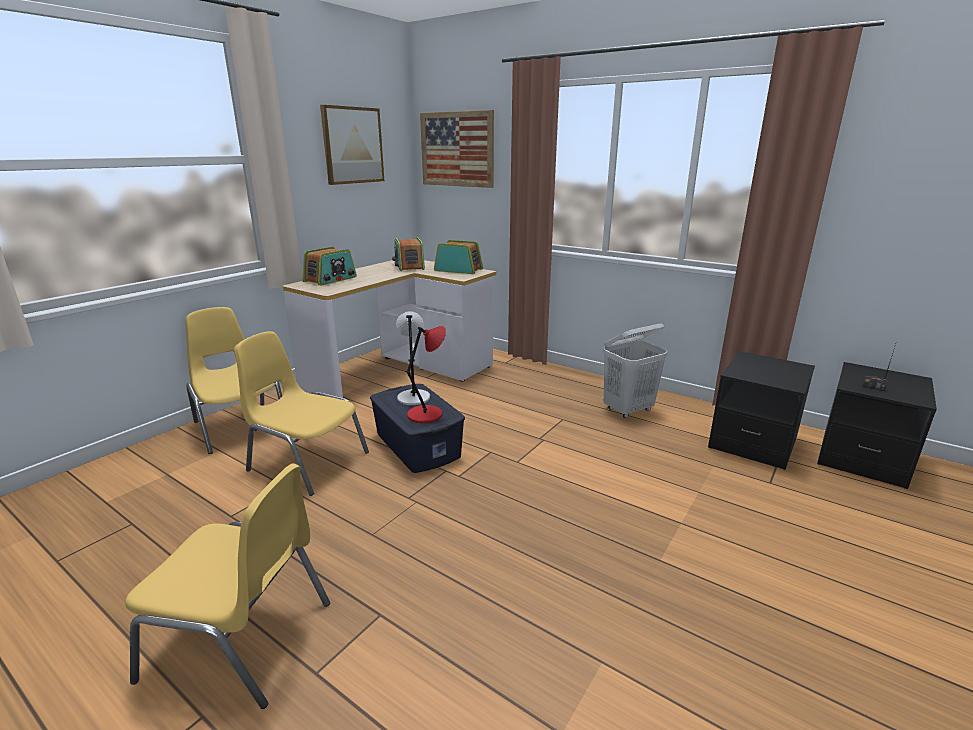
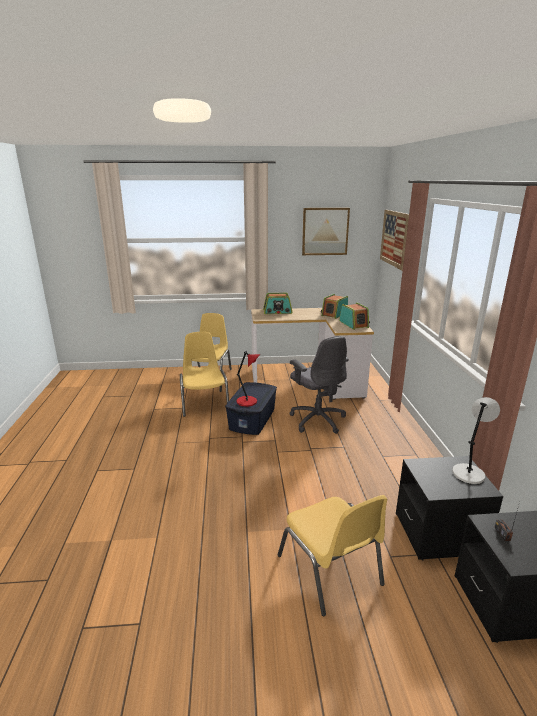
camera: 50 degrees right, 0 degrees up
yellow chair [125,463,330,709] -> yellow chair moved to [278,495,387,616]
grey table lamp [396,311,430,405] -> grey table lamp moved to [452,397,500,484]
white laundry basket [603,323,667,418] -> none
none -> grey office chair [290,336,349,434]

